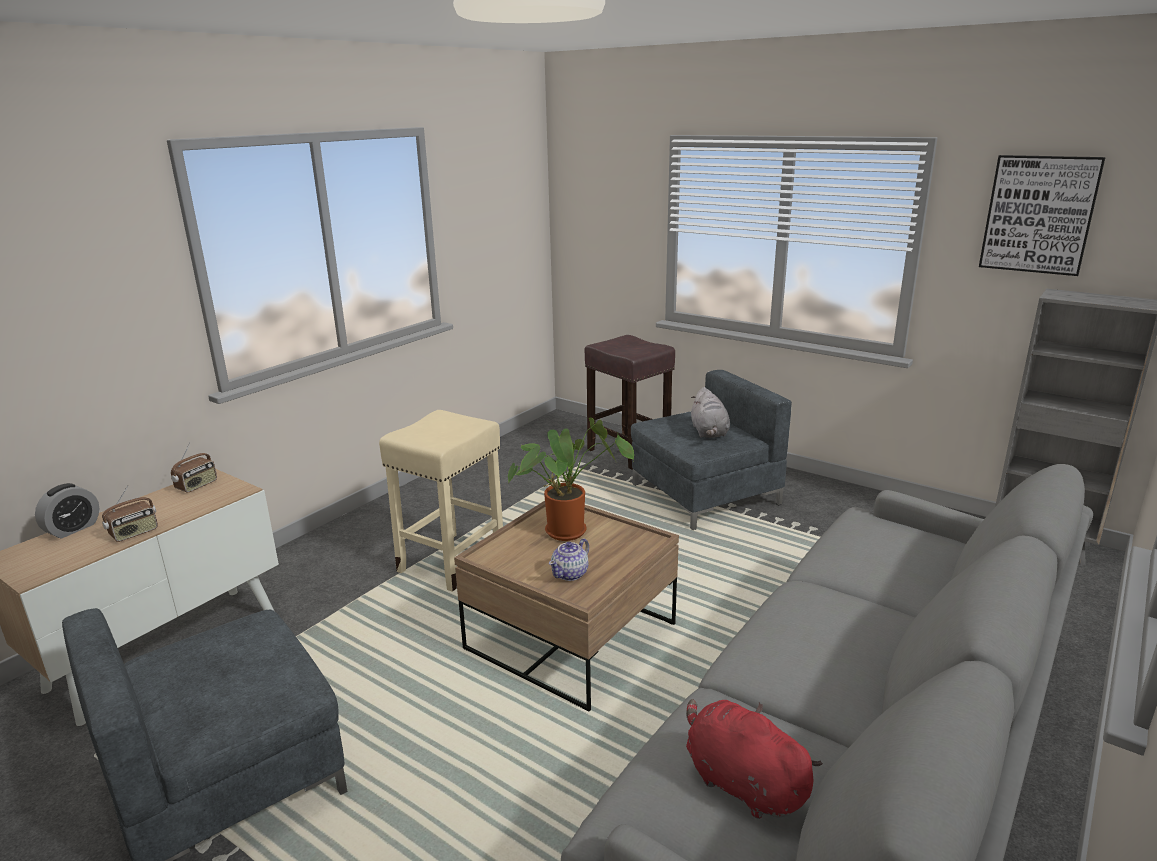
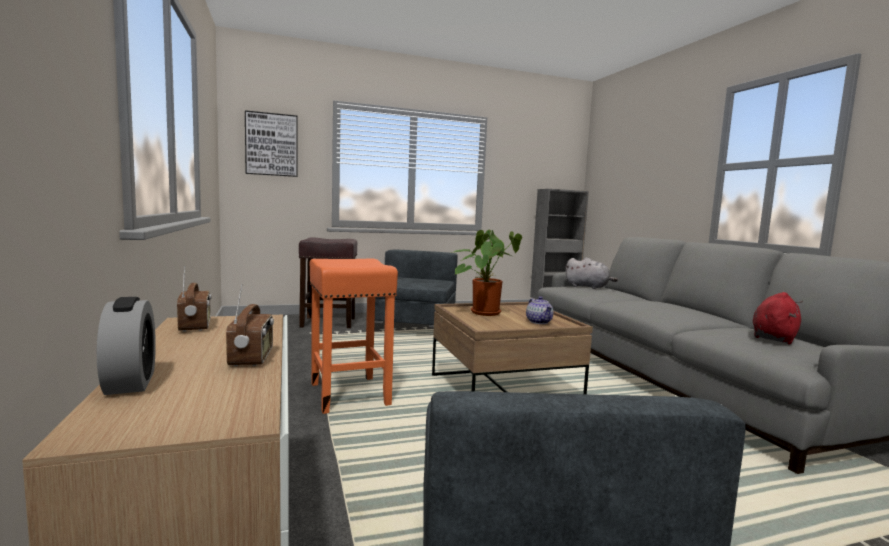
camera: 55 degrees left, 15 degrees down
beige stool [379,410,503,592] -> orange stool [310,259,398,414]
red plush toy [686,699,823,819] -> red plush toy turned 135 degrees clockwise [753,292,803,344]
grey plush toy [691,387,730,438] -> grey plush toy moved to [565,257,618,289]
picture [979,155,1106,276] -> picture moved to [245,110,298,177]

